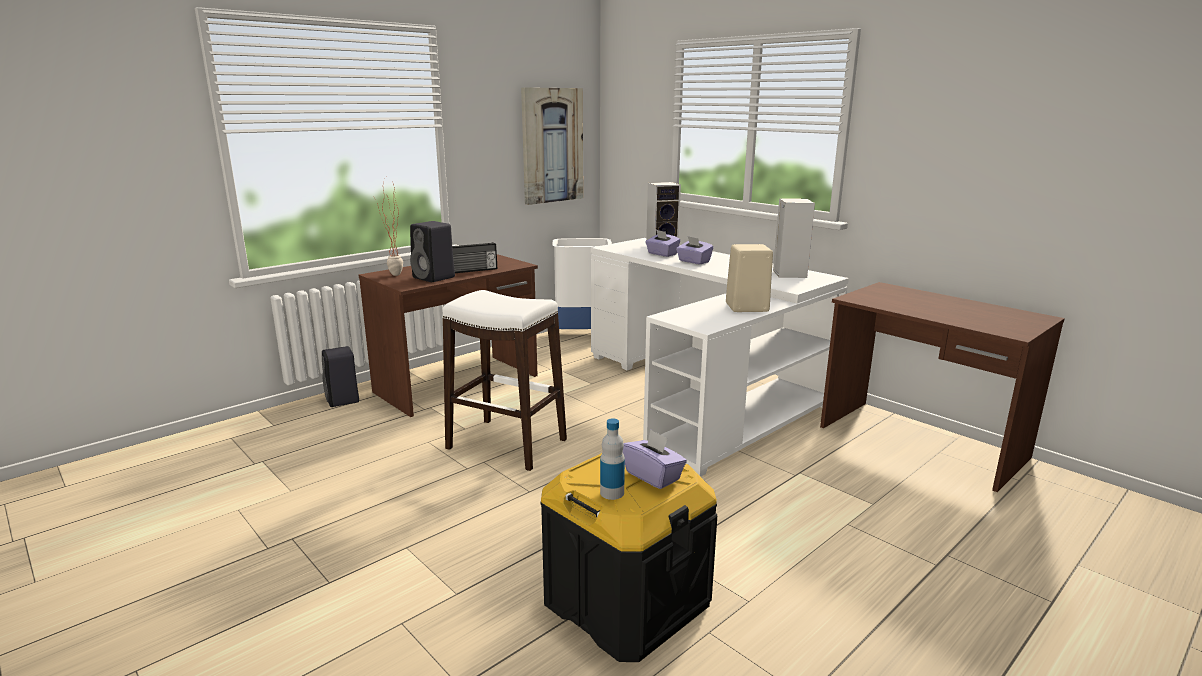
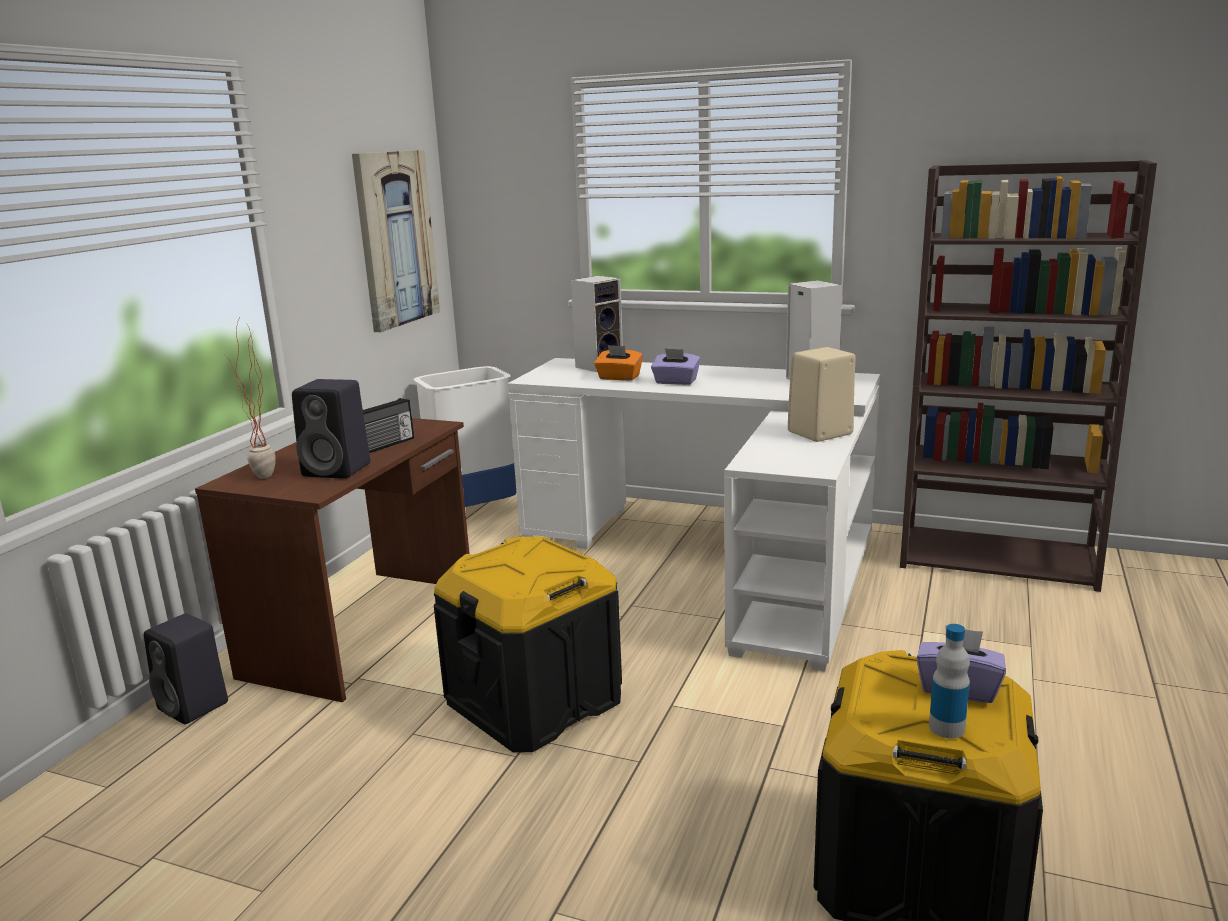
camera: 25 degrees left, 0 degrees up
white stool [442,290,567,471] -> black storage box [434,536,622,752]
purple tissue box [646,230,681,257] -> orange tissue box [594,345,643,381]
brown desk [820,282,1065,492] -> brown bookcase [900,160,1157,592]

